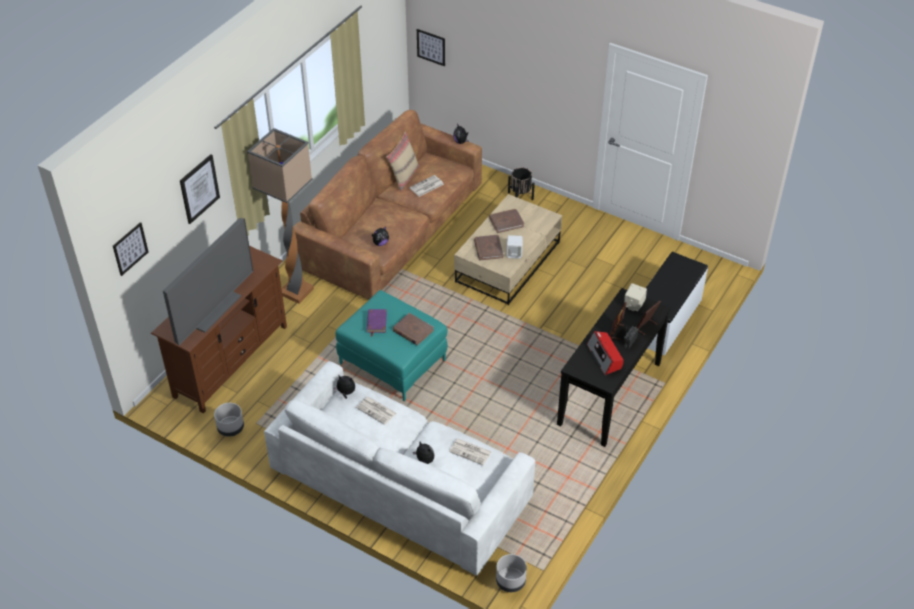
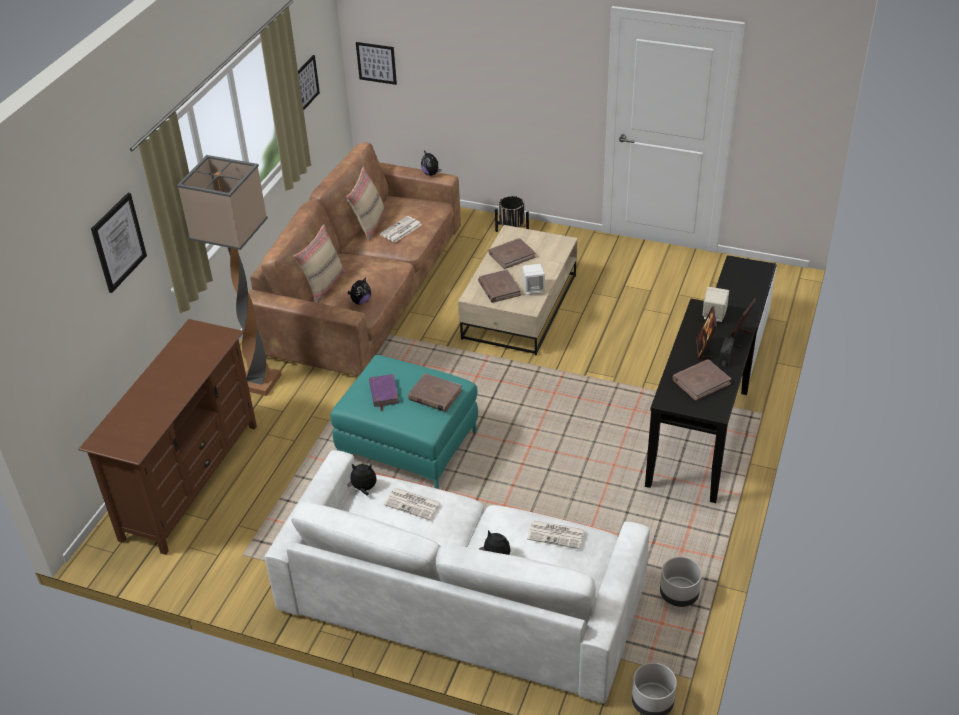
camera: 10 degrees left, 5 degrees down
picture [113,222,148,276] -> picture moved to [298,55,320,111]
television [163,218,253,346] -> none
grey planter [214,403,244,437] -> grey planter moved to [660,557,702,607]
radio [587,331,623,375] -> brown book [672,359,731,401]
none -> beige pillow [293,224,346,303]

